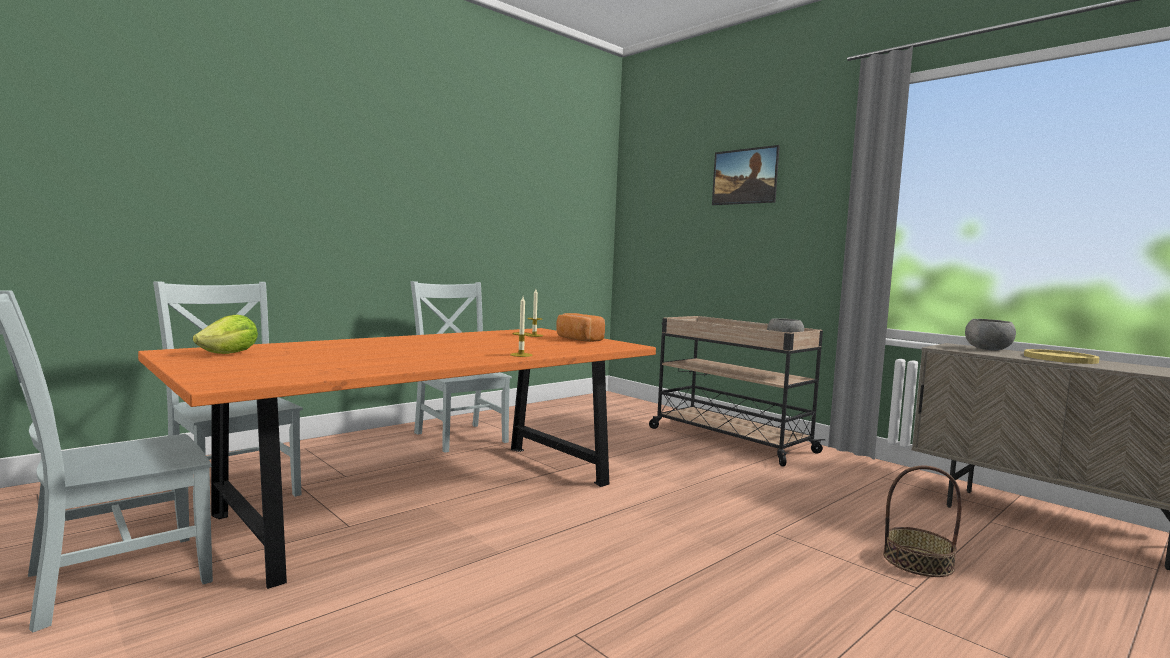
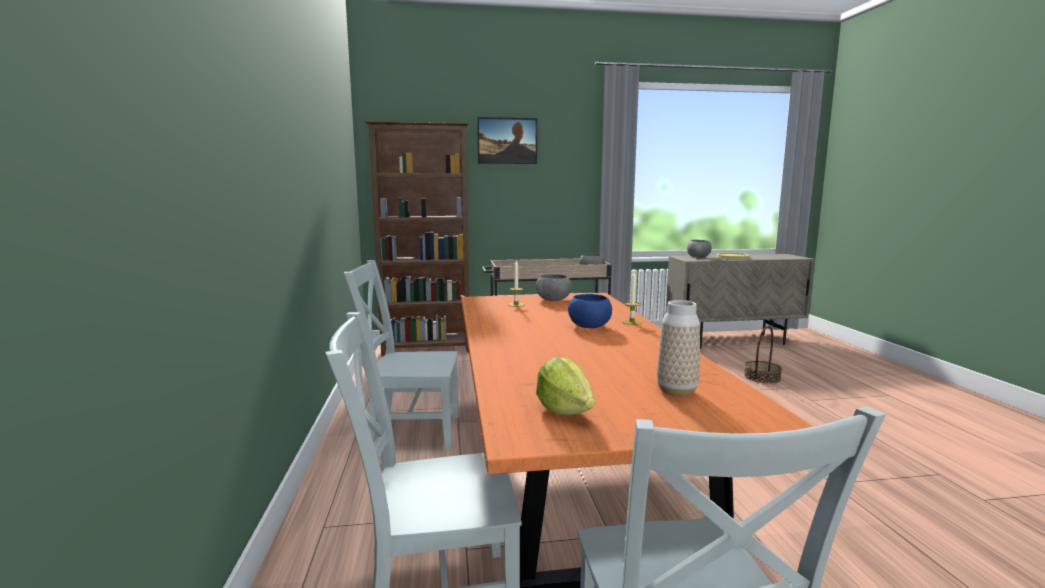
camera: 55 degrees left, 5 degrees up
bread [556,313,605,342] -> grey bowl [536,274,571,301]
none -> brown bookcase [365,122,469,357]
none -> blue bowl [568,294,612,328]
none -> vase [657,300,700,397]

